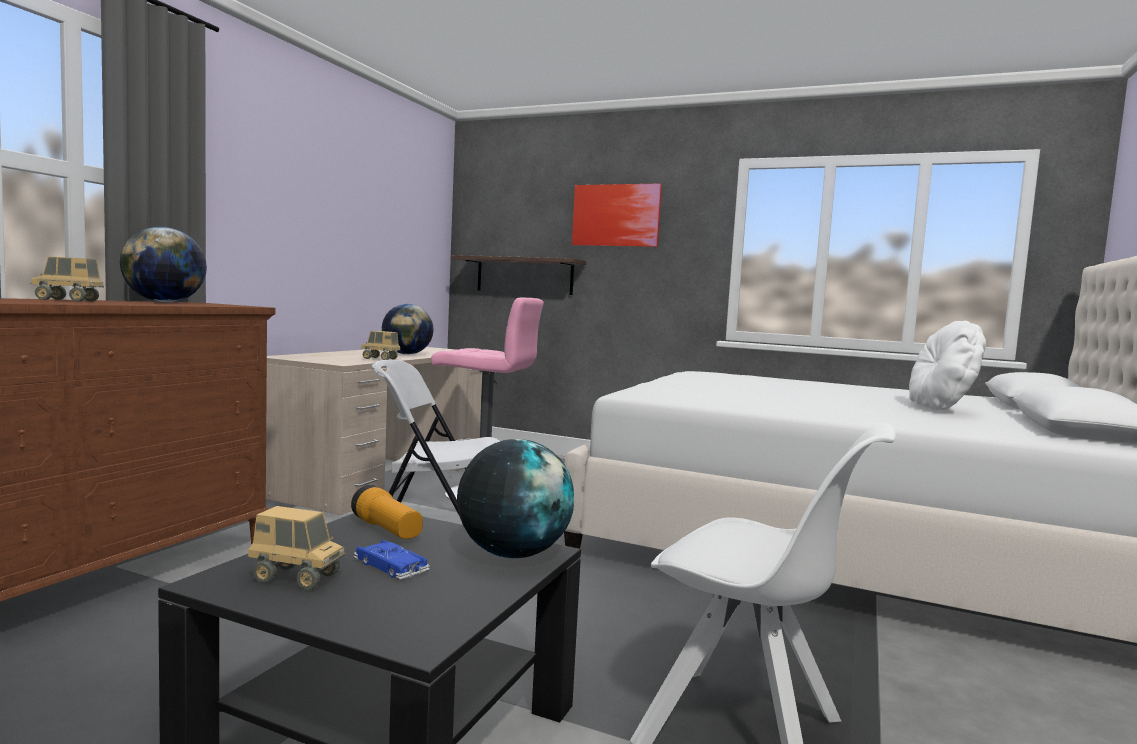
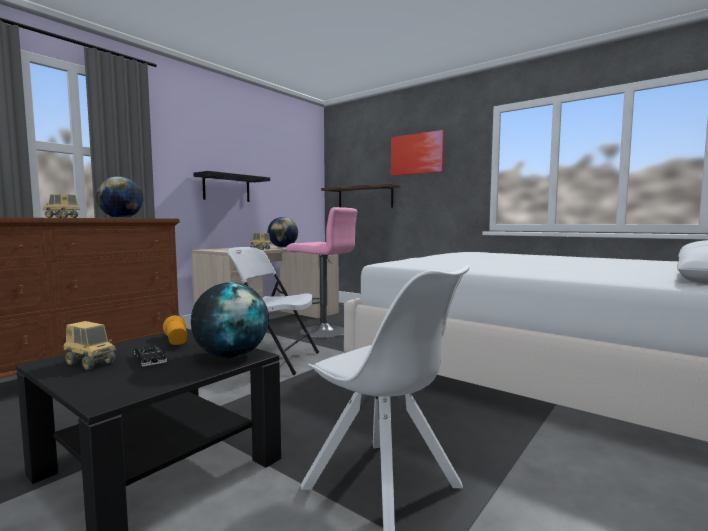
camera: 15 degrees right, 0 degrees up
blue toy car [354,540,430,580] -> black toy car [134,344,167,367]
white pillow [909,321,986,410] -> none
none -> black shelf [193,171,270,202]

